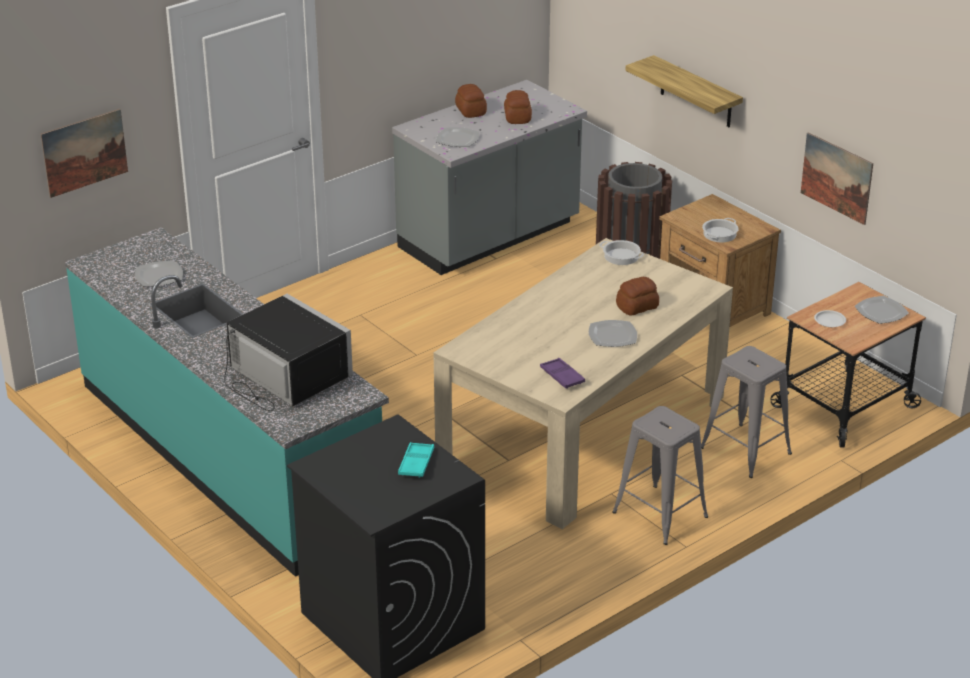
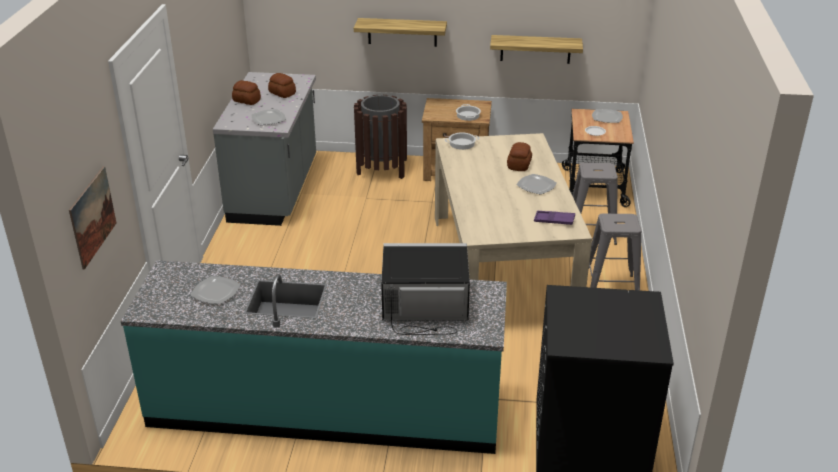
camera: 45 degrees left, 0 degrees up
turquoise tray [398,442,434,478] -> none
picture [801,132,873,225] -> shelf [490,35,583,64]

